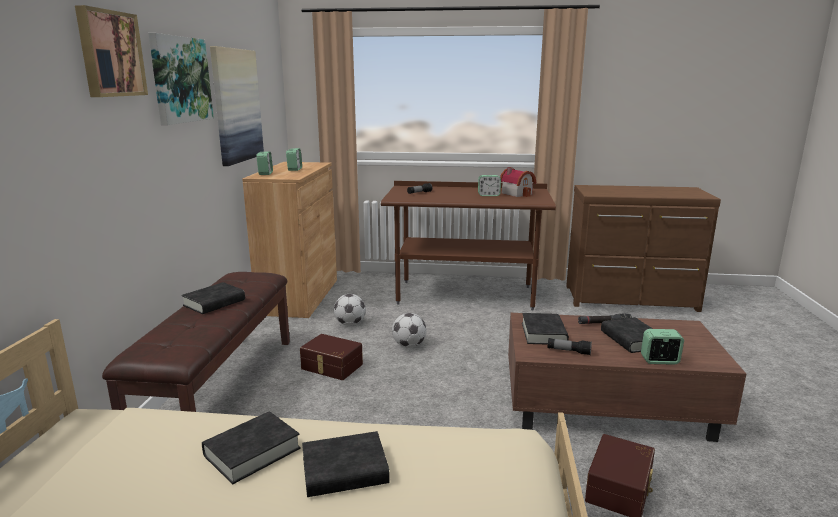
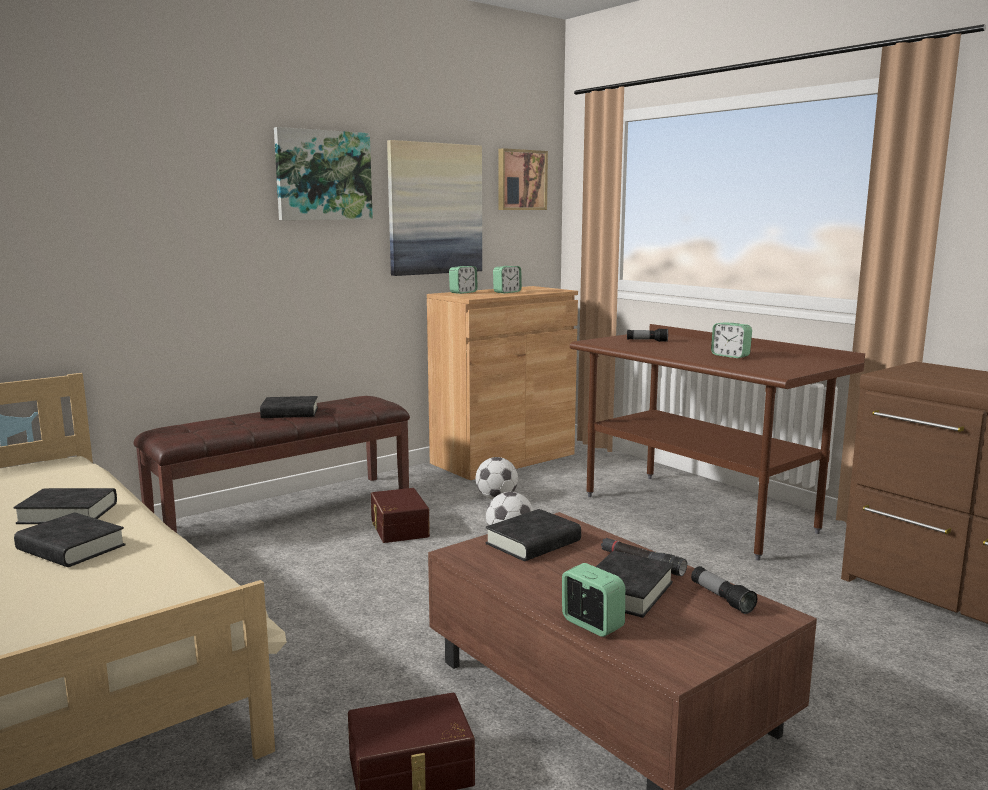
camera: 45 degrees right, 5 degrees down
picture [75,5,148,97] -> picture moved to [499,148,548,210]
toy house [500,167,536,197] -> none
flashlight [548,338,592,355] -> flashlight moved to [691,566,757,614]

